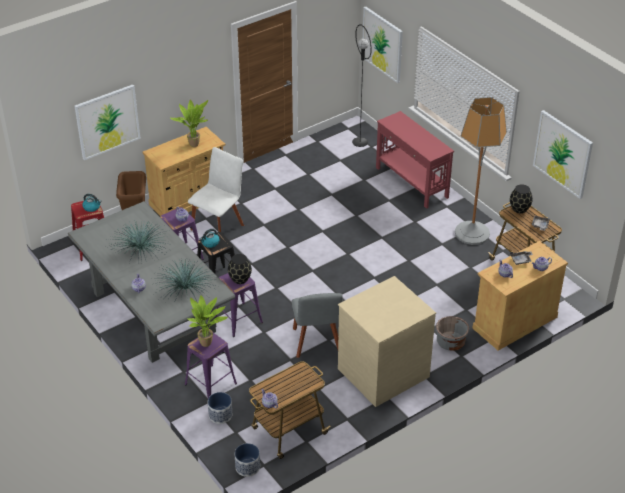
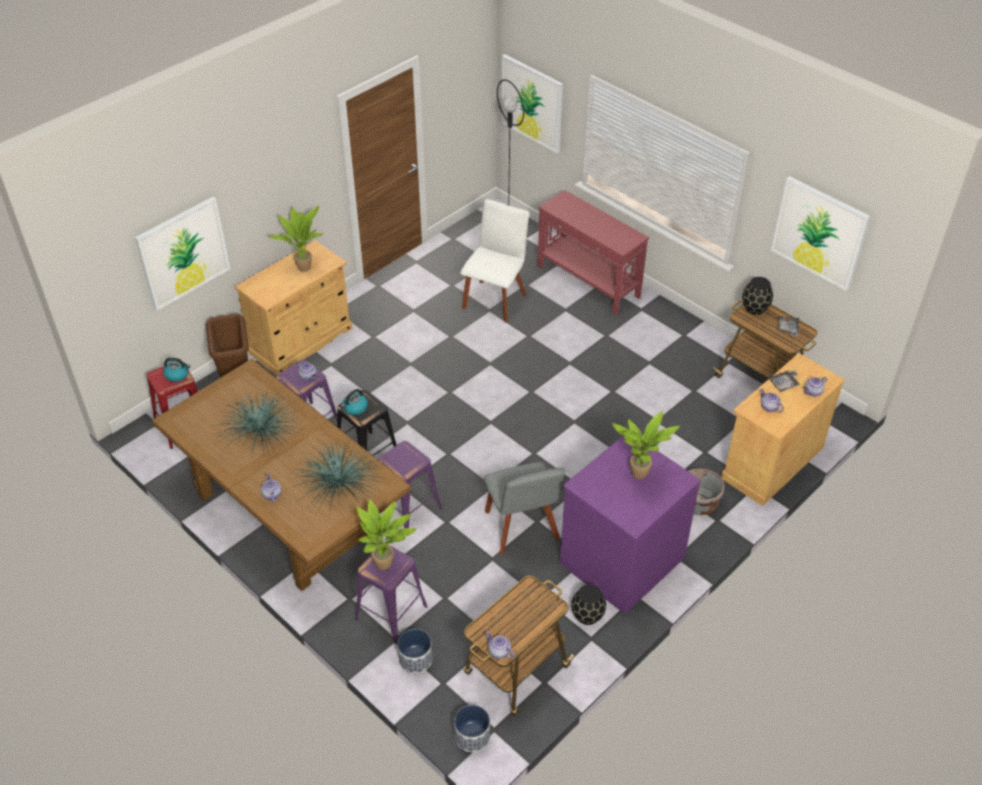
camera: 10 degrees left, 5 degrees up
grey dining table [68,201,235,363] -> brown dining table [152,359,411,591]
white chair [188,147,244,232] -> white chair moved to [460,199,529,322]
black vase [228,254,252,284] -> black vase moved to [571,584,606,625]
beige dresser [338,276,436,407] -> purple dresser [560,436,701,614]
floor lamp [455,97,507,245] -> none
none -> potted plant [612,411,680,479]

